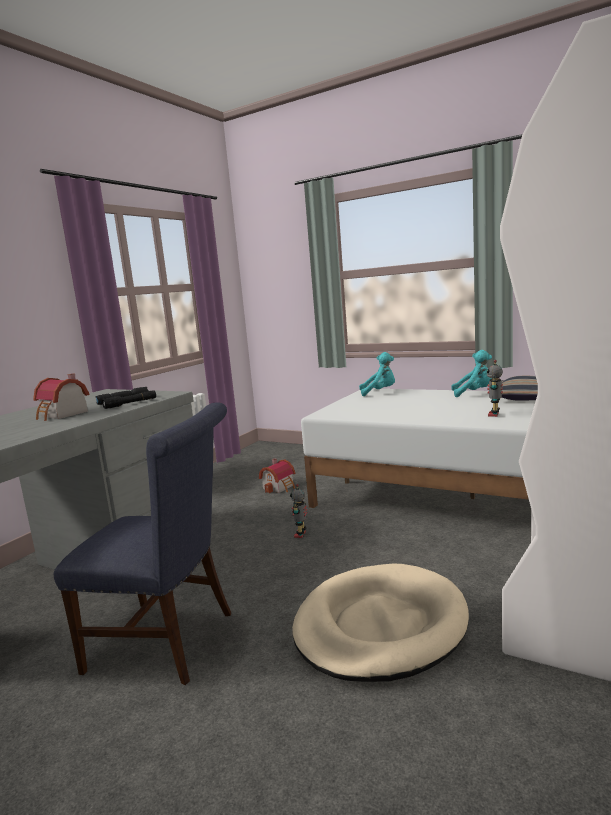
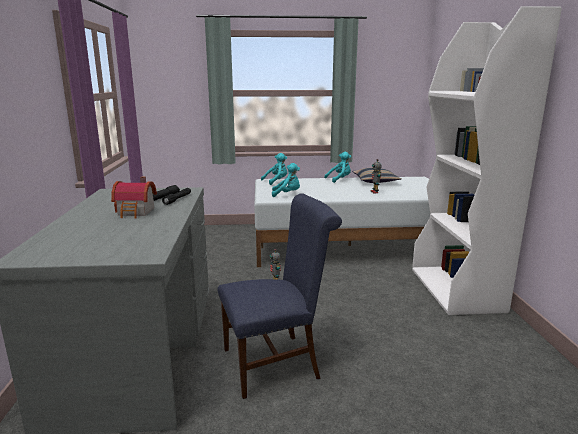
camera: 35 degrees left, 5 degrees up
toy house [259,458,295,493] -> none
beige dog bed [292,564,469,682] -> none
none -> turquoise plush toy [272,163,300,197]

